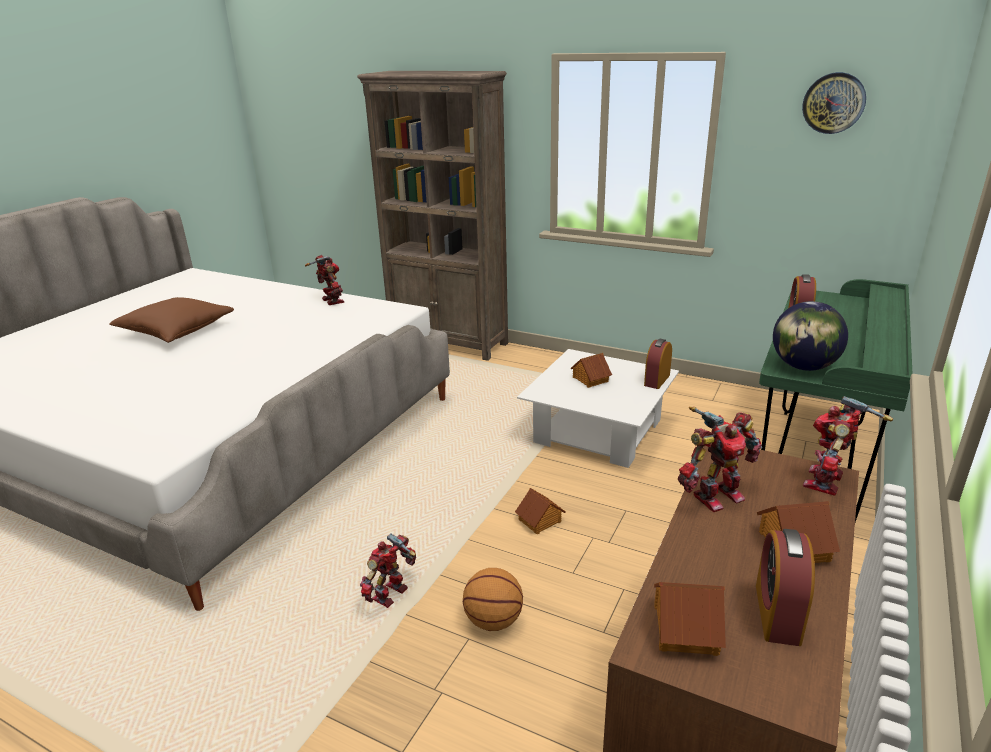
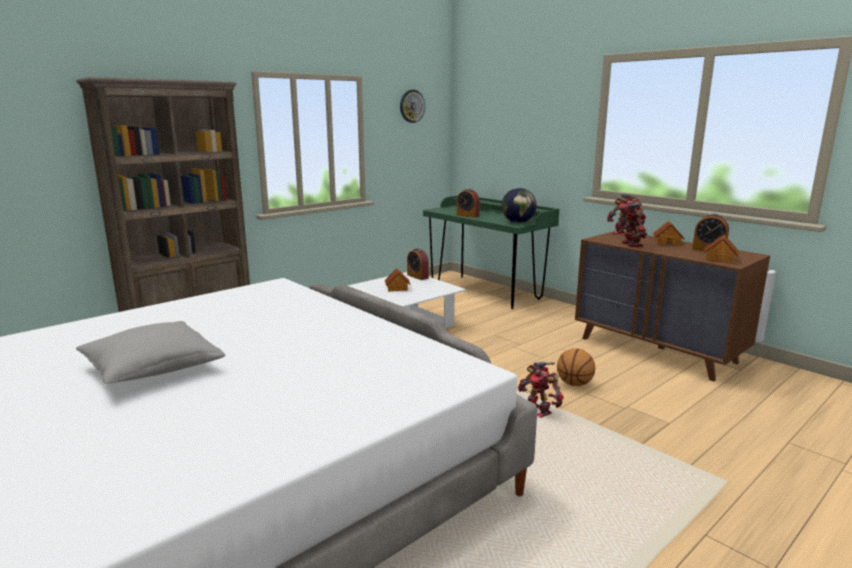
camera: 70 degrees left, 10 degrees down
brown pillow [109,297,234,343] -> grey pillow [76,321,225,384]
toy robot [305,255,344,305] -> none
toy house [515,488,566,534] -> none

